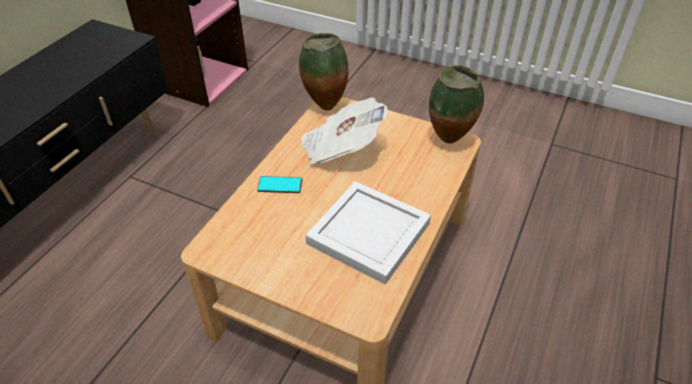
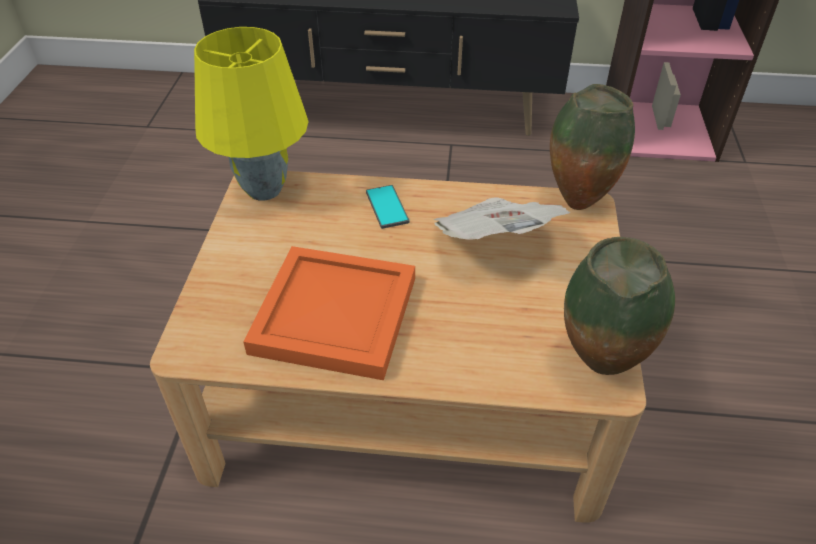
camera: 70 degrees right, 0 degrees up
white tray [305,181,431,285] -> orange tray [243,246,415,380]
none -> yellow table lamp [194,27,309,201]

